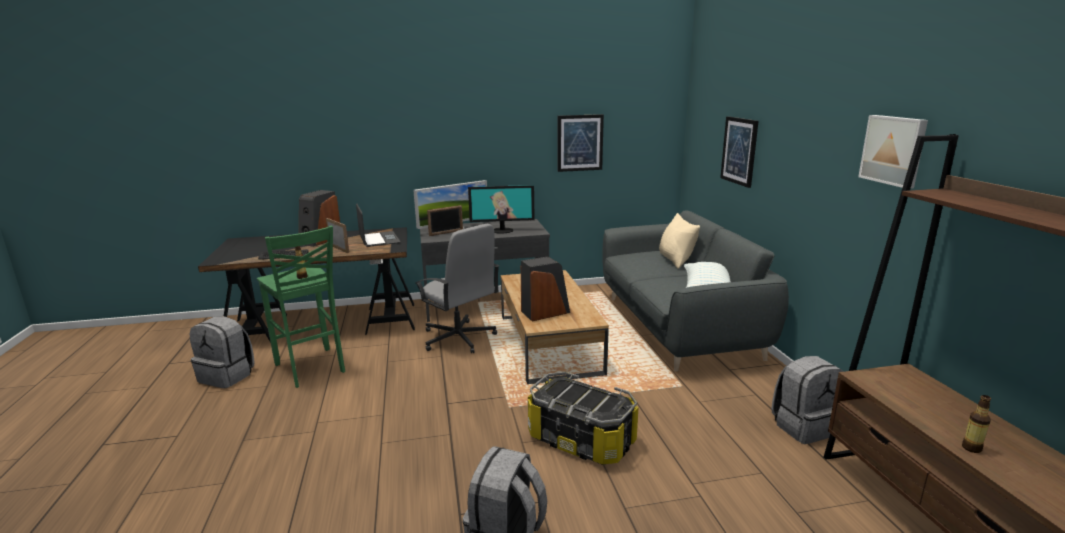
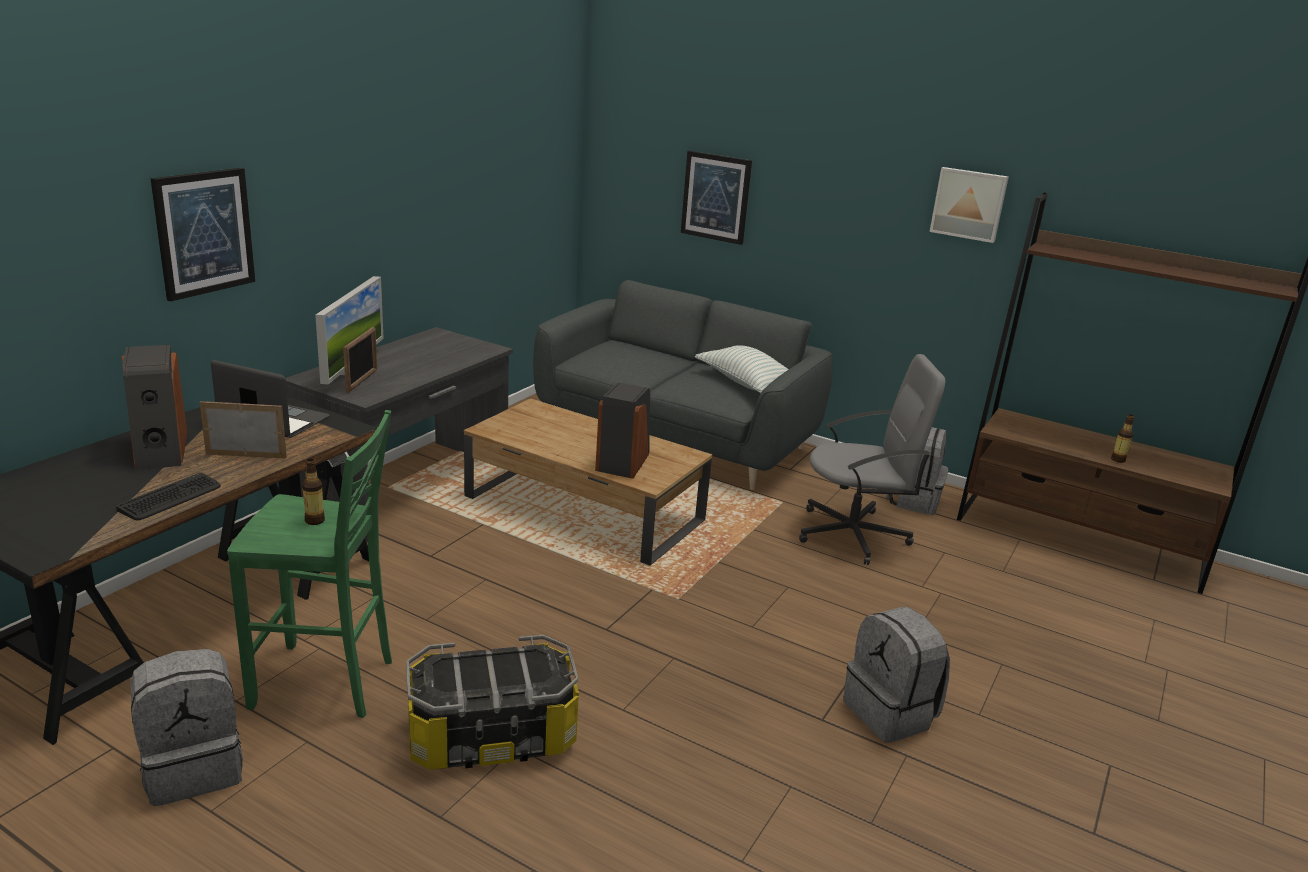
camera: 50 degrees left, 5 degrees up
grey office chair [416,224,499,353] -> grey office chair moved to [799,354,945,565]
monitor [468,185,535,234] -> none
storage box [528,372,639,465] -> storage box moved to [406,635,579,770]
picture [557,114,604,172] -> picture moved to [151,168,255,302]
beige pillow [659,213,700,269] -> none

